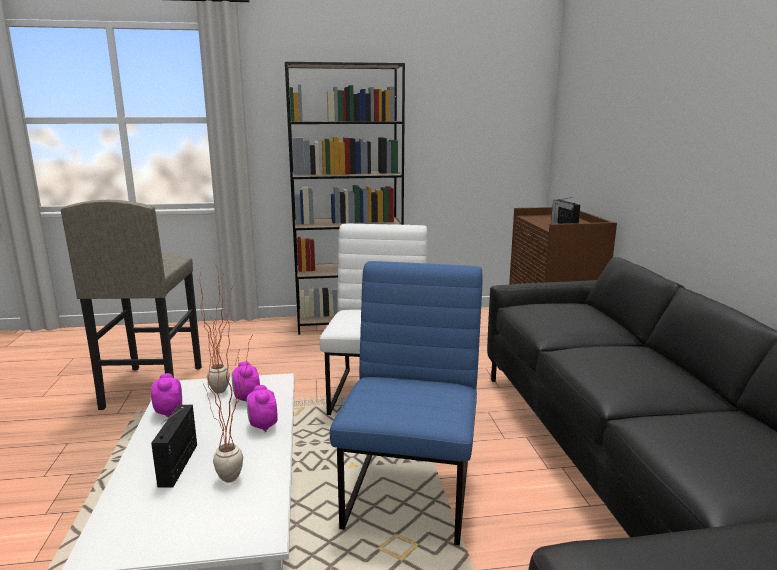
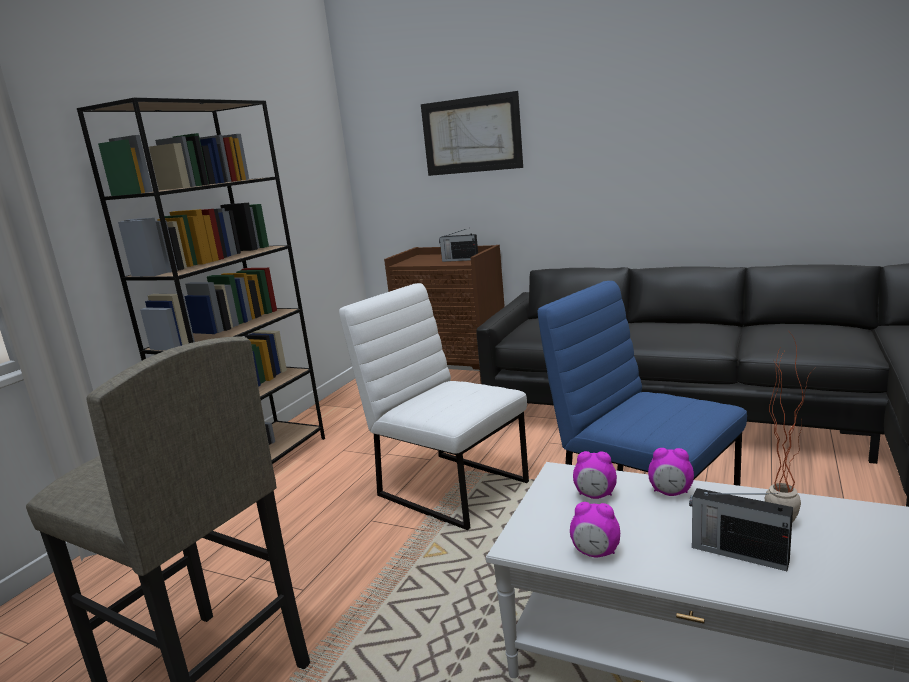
camera: 55 degrees left, 0 degrees up
potted plant [197,263,231,394] -> none
none -> picture [421,91,523,176]

